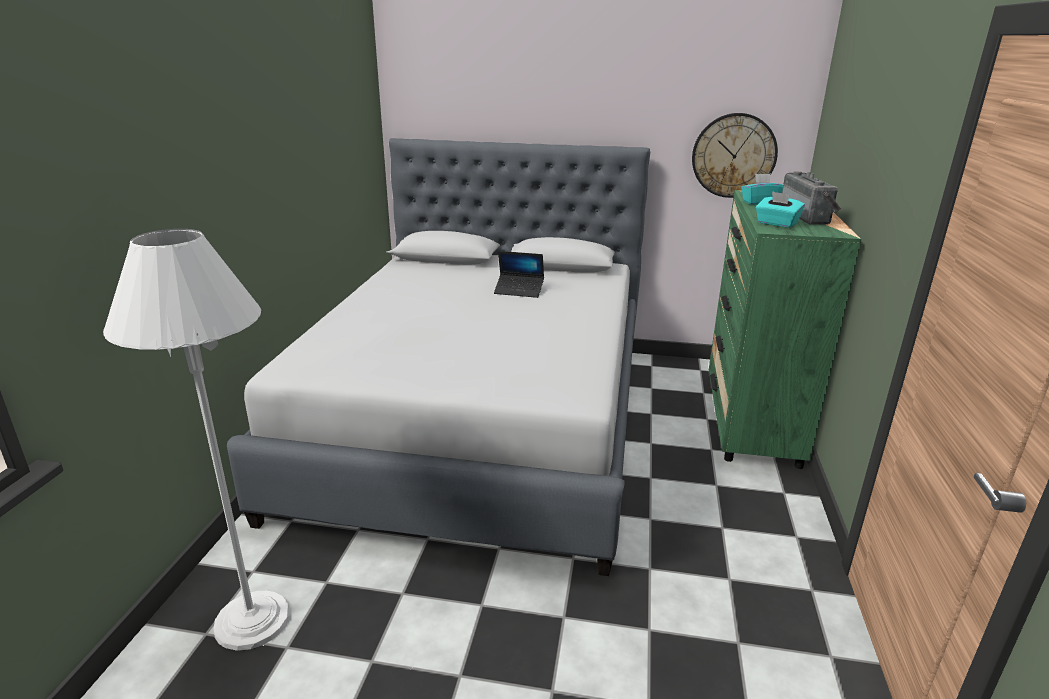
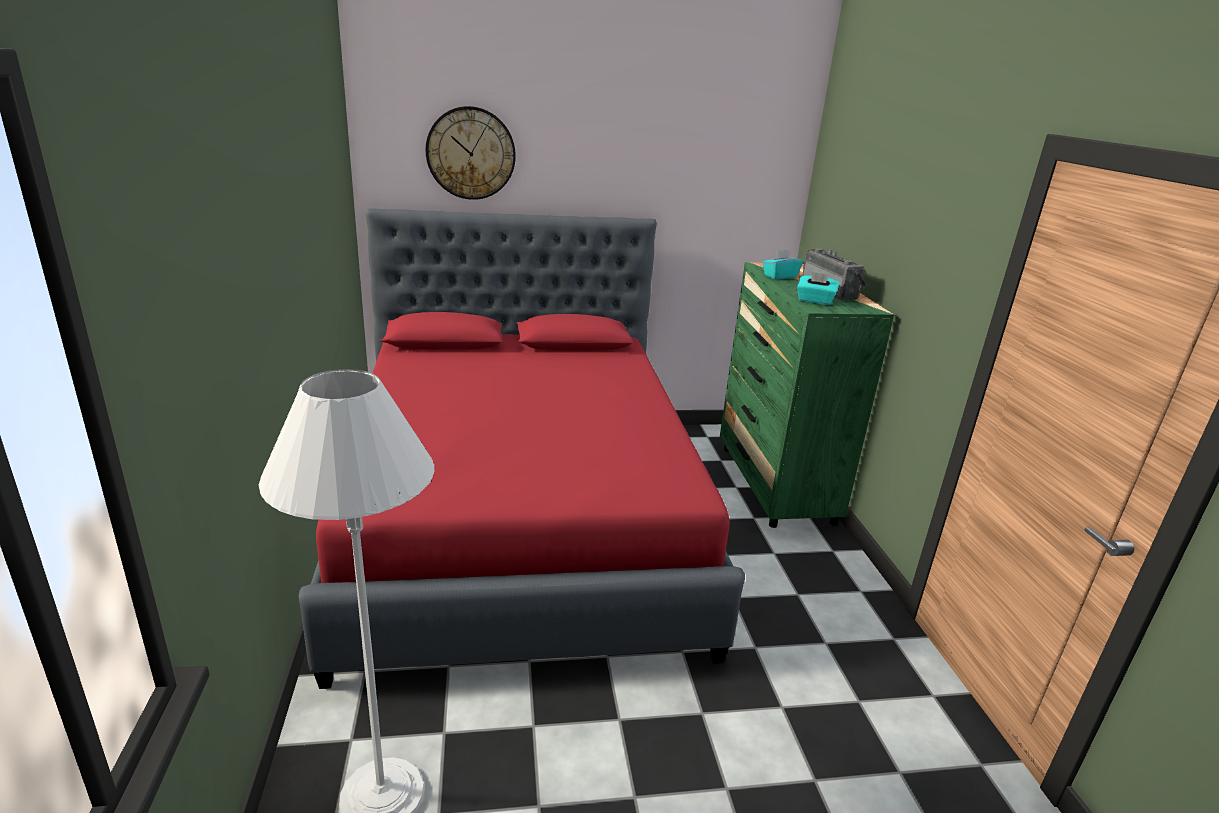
camera: 20 degrees left, 0 degrees up
grey bed [227,138,650,576] -> red bed [298,208,745,689]
laptop [494,251,544,298] -> none
wall clock [692,113,778,198] -> wall clock moved to [425,106,516,200]

